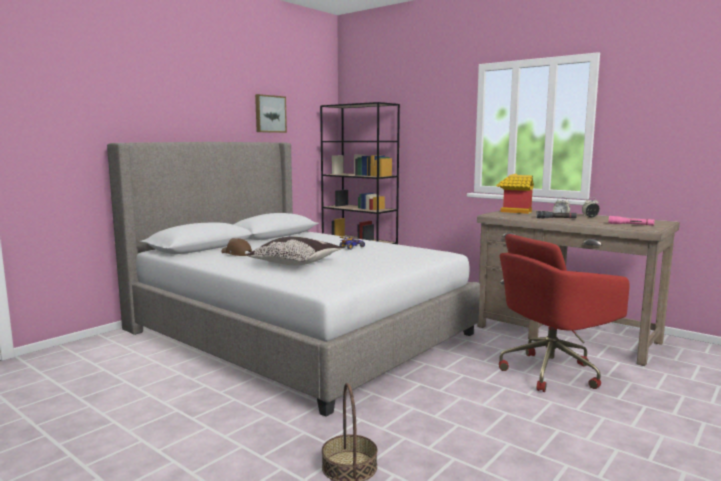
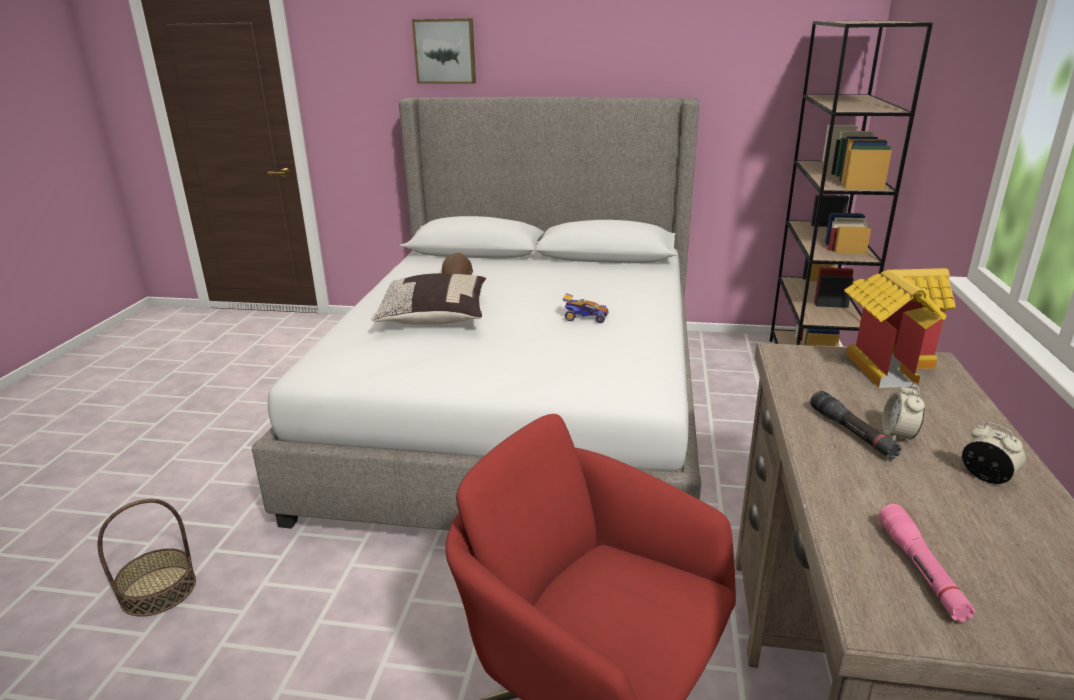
camera: 60 degrees right, 15 degrees up
picture [255,94,287,133] -> picture moved to [412,18,476,84]

